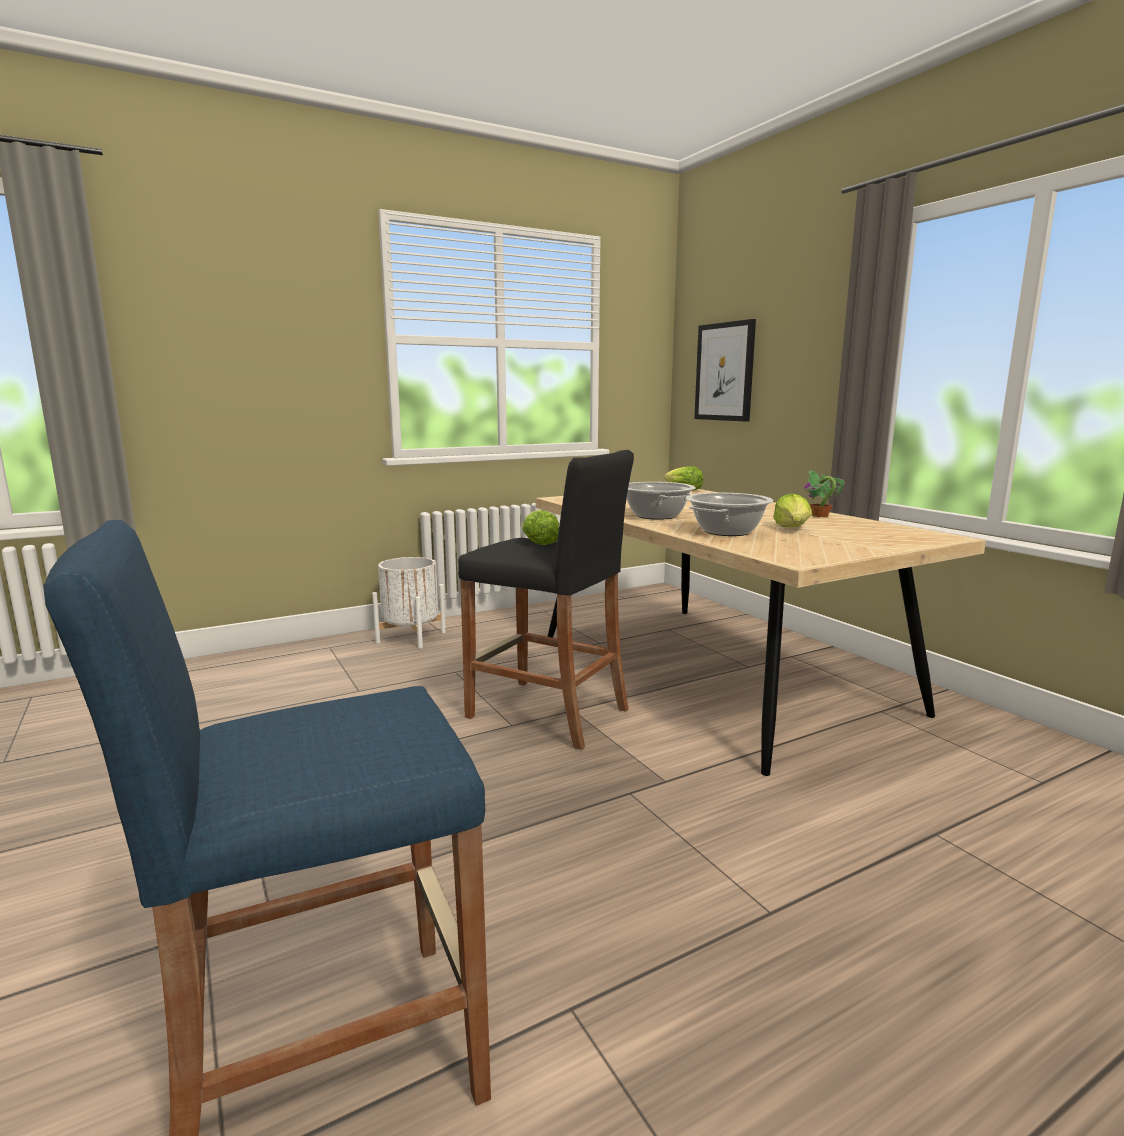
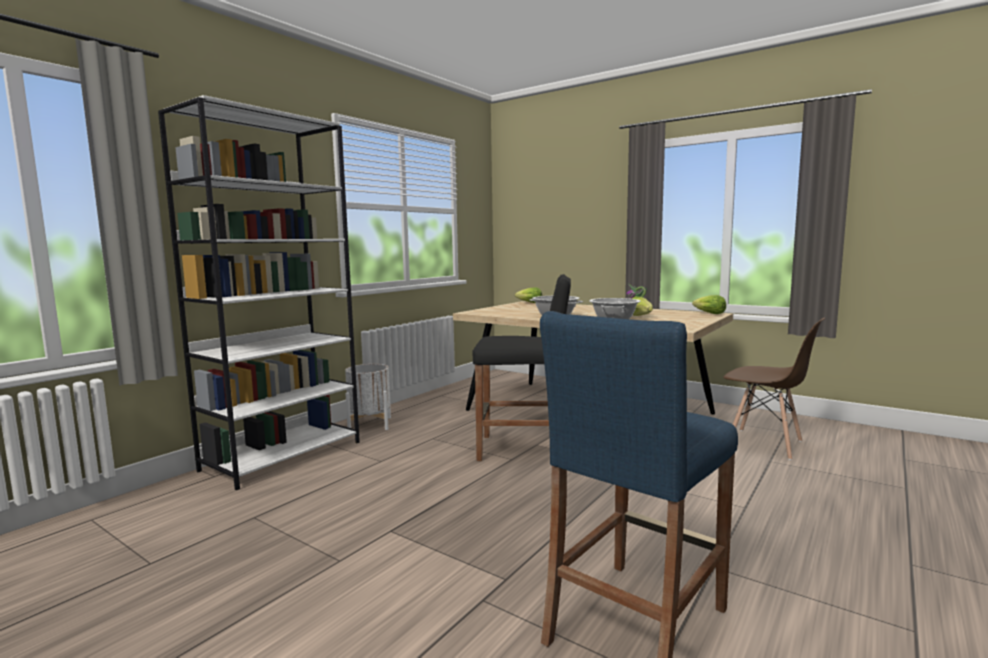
camera: 25 degrees left, 5 degrees down
lettuce [522,510,559,545] -> lettuce moved to [692,295,726,314]
picture [694,319,756,422] -> none
none -> white bookcase [158,95,360,490]
none -> brown chair [723,317,825,460]

